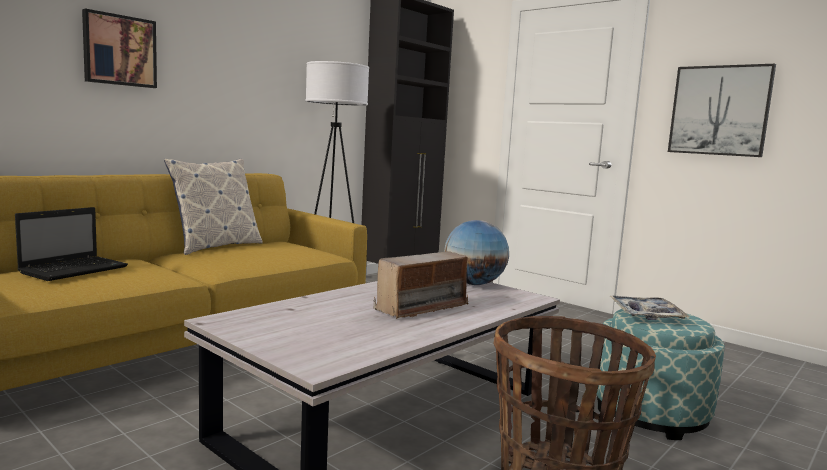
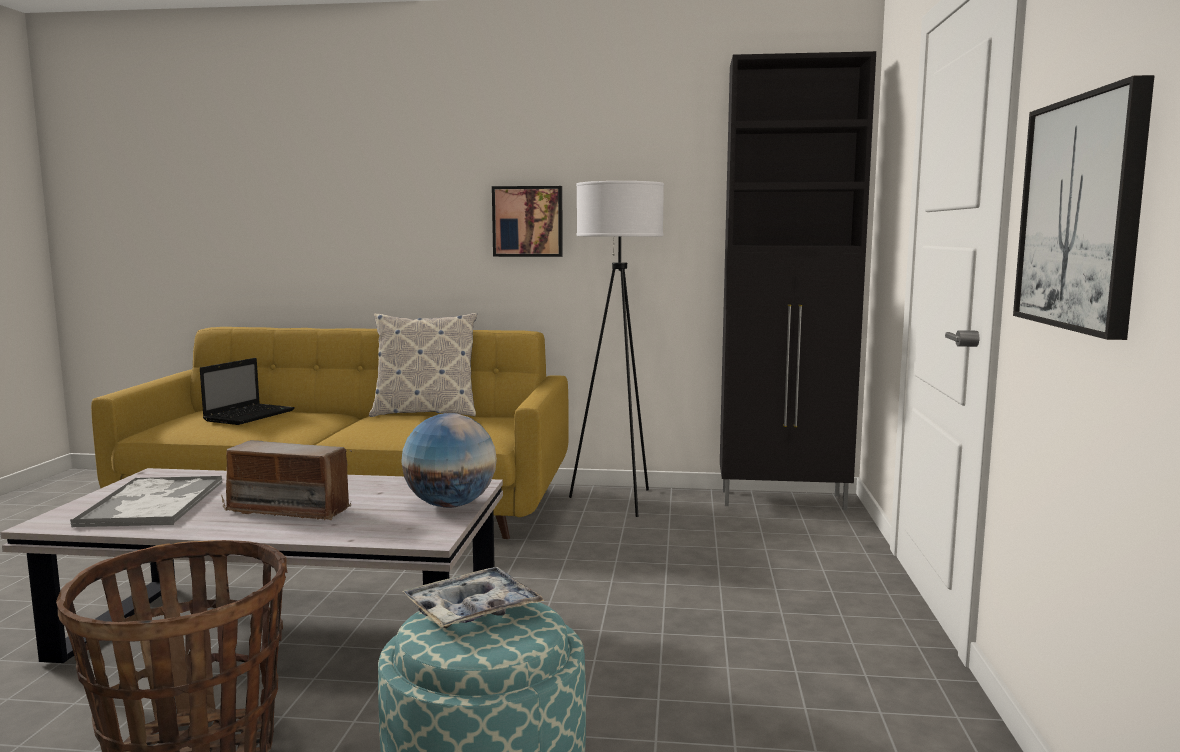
camera: 55 degrees right, 0 degrees up
laptop [15,207,128,281] -> laptop turned 60 degrees counterclockwise [200,358,295,425]
picture [82,8,157,88] -> picture moved to [492,186,563,257]
none -> tray [70,476,223,527]

